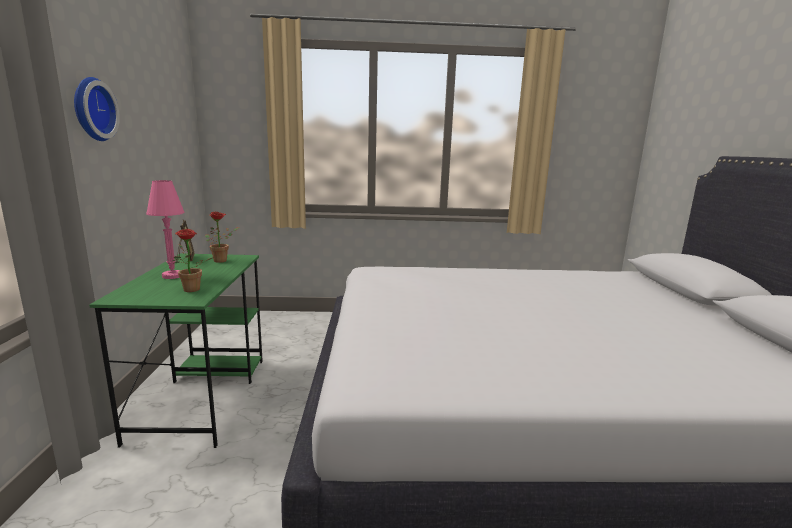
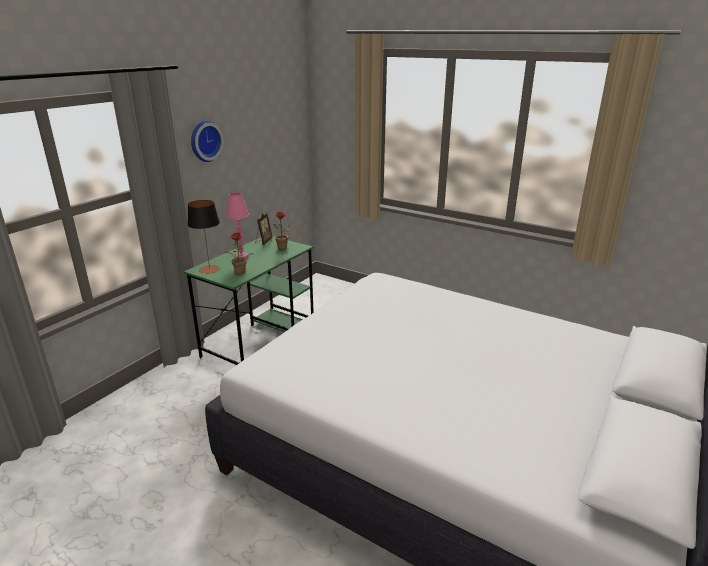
camera: 35 degrees right, 10 degrees up
none -> table lamp [187,200,220,274]

